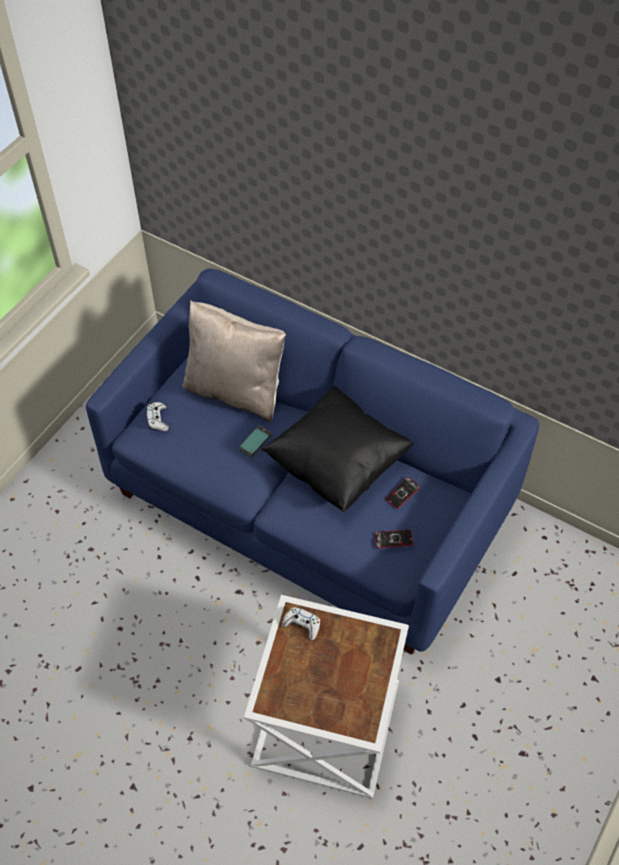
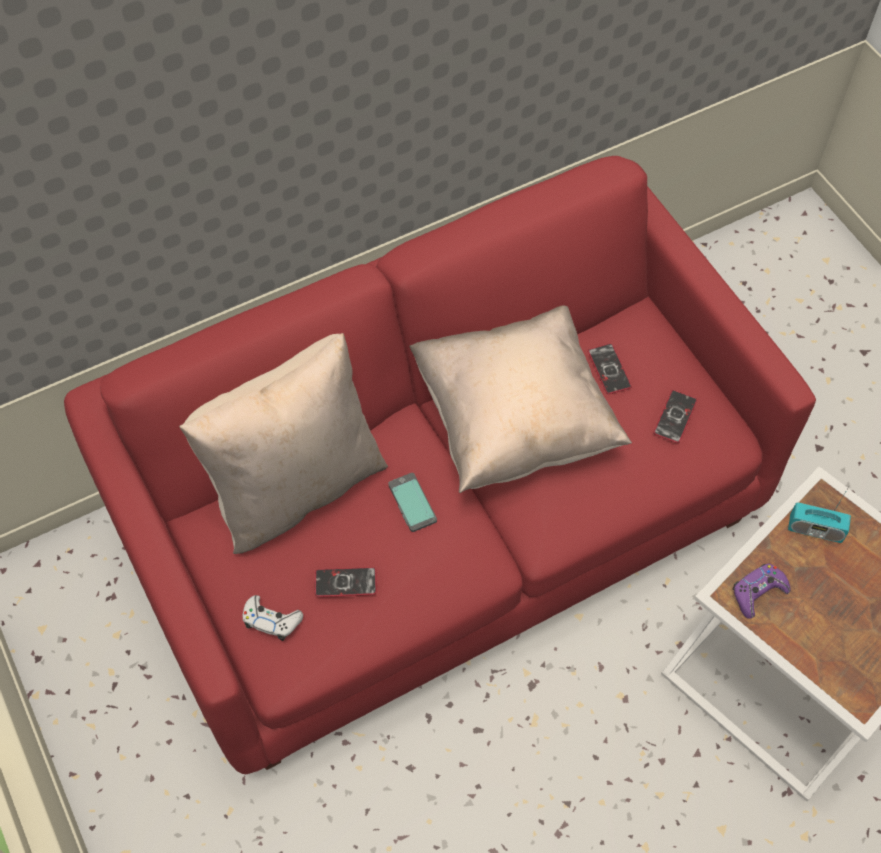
camera: 60 degrees left, 5 degrees up
blue sofa [86,268,539,655] -> red sofa [64,156,816,774]
black pillow [261,385,414,512] -> beige pillow [409,306,632,493]
white game controller [282,607,320,640] -> purple game controller [732,563,790,619]
none -> phone [315,567,377,597]
none -> radio [788,485,851,543]

